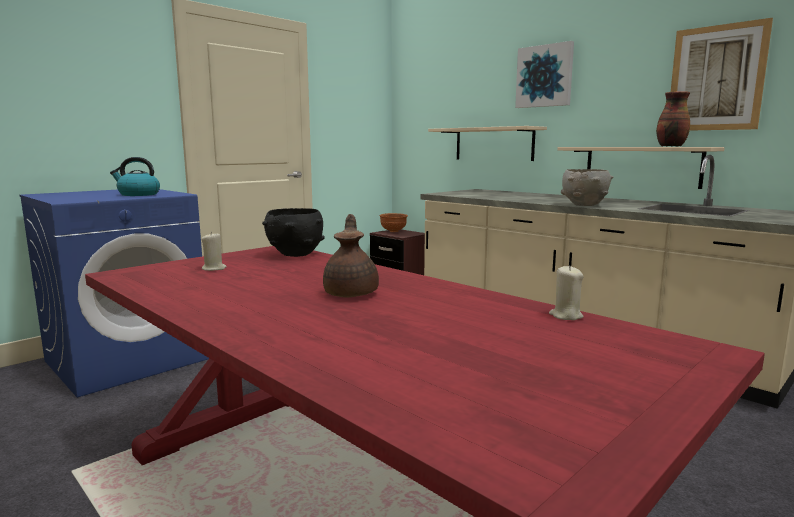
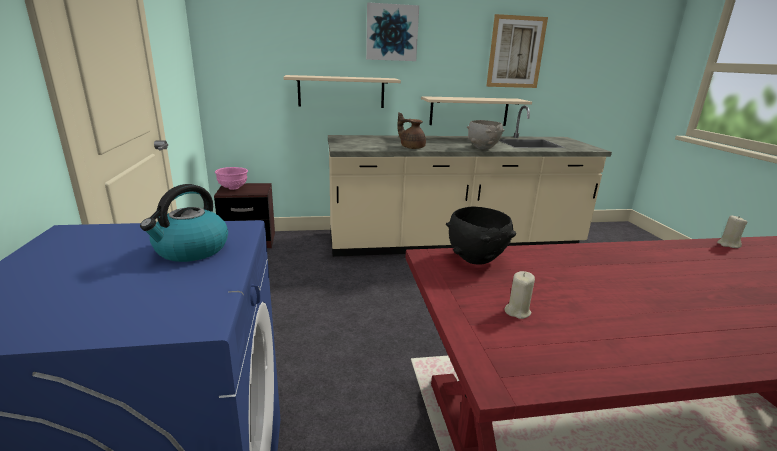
camera: 55 degrees left, 10 degrees up
brown teapot [323,214,379,297] -> brown teapot moved to [398,112,426,149]
brown bowl [380,213,408,232] -> pink bowl [215,167,248,190]
vase [656,91,690,147] -> none

